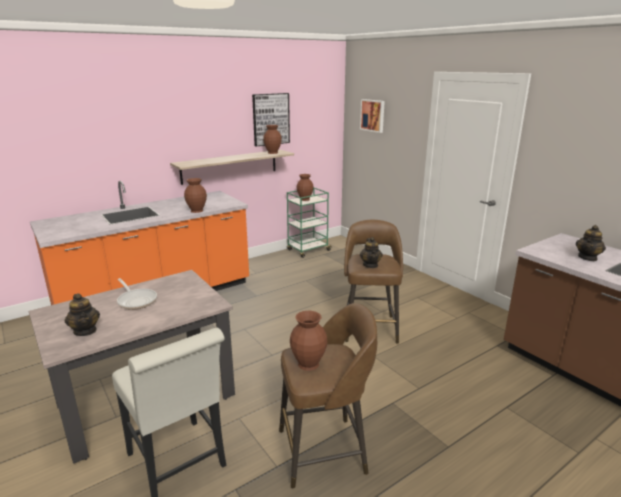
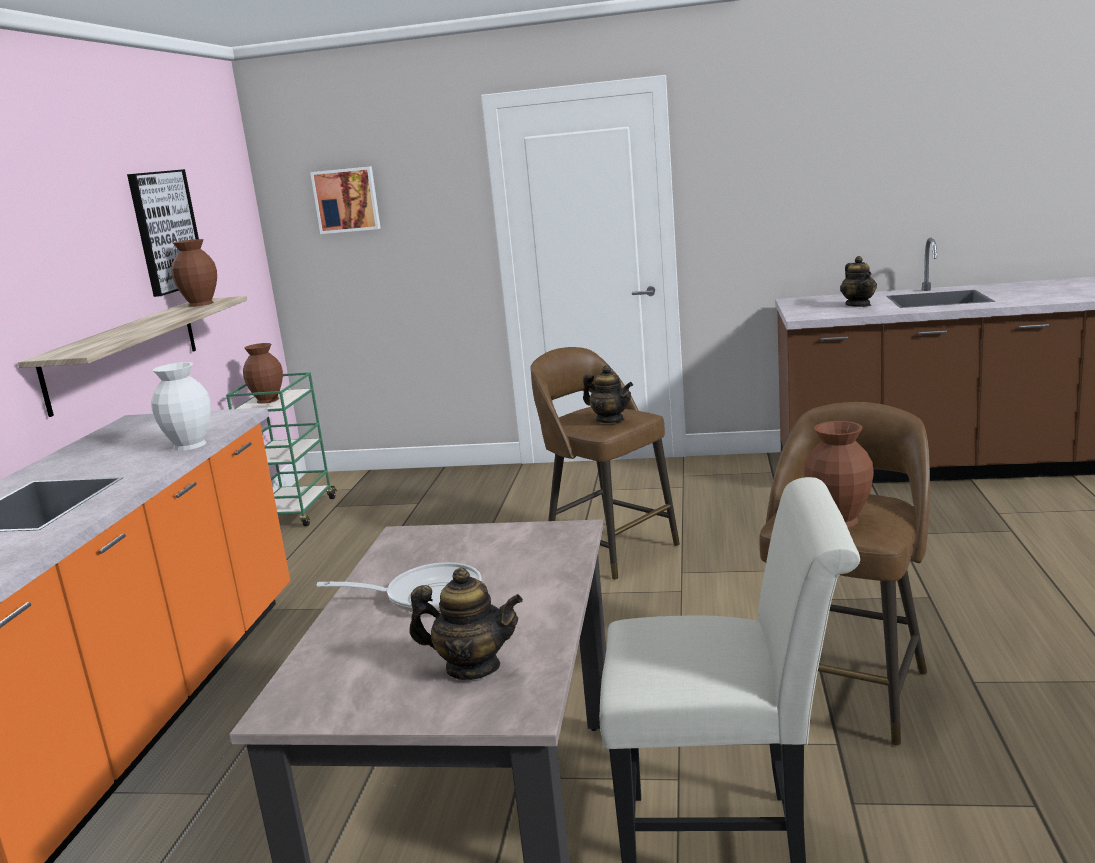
camera: 45 degrees left, 5 degrees down
brown vase [184,178,207,213] -> white vase [151,362,211,451]

